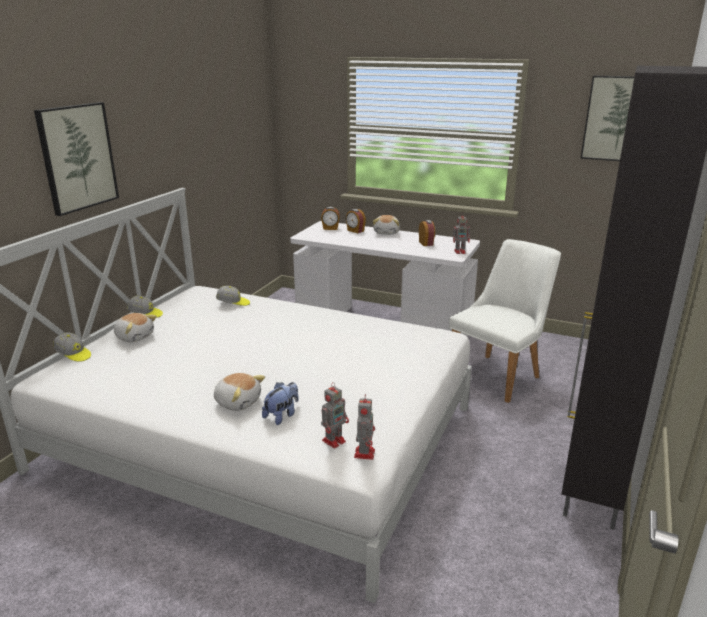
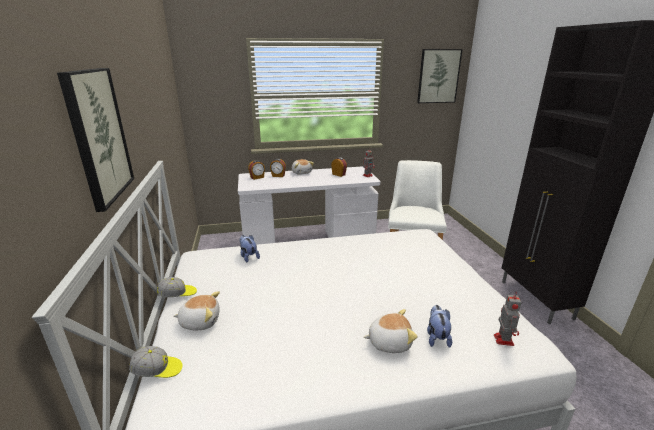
camera: 35 degrees left, 0 degrees up
cap [216,286,250,306] -> plush toy [239,235,260,263]
toy robot [354,394,375,460] -> none

